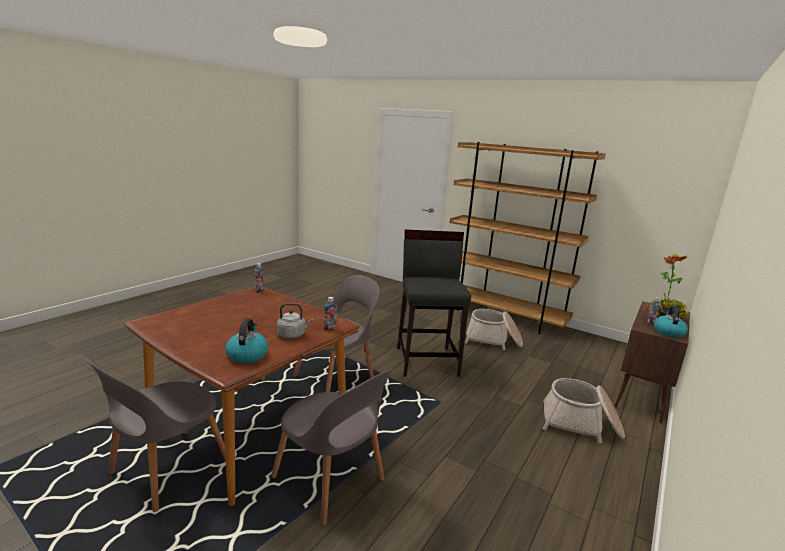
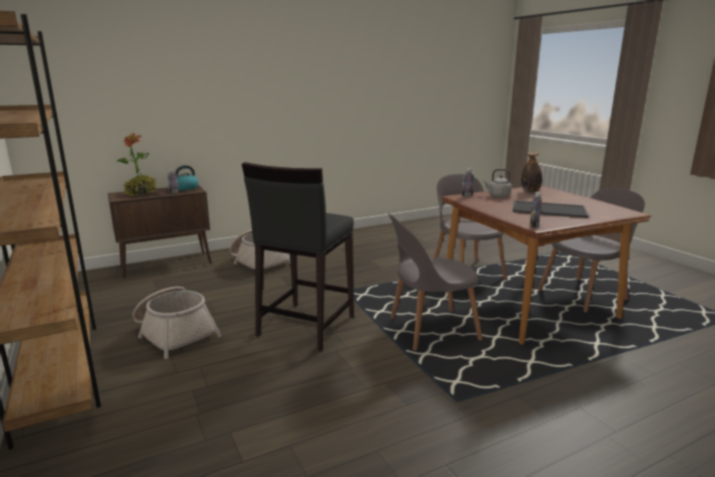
camera: 150 degrees left, 0 degrees up
kettle [225,318,268,363] -> bottle [521,152,542,192]
none -> tray [513,200,589,218]

